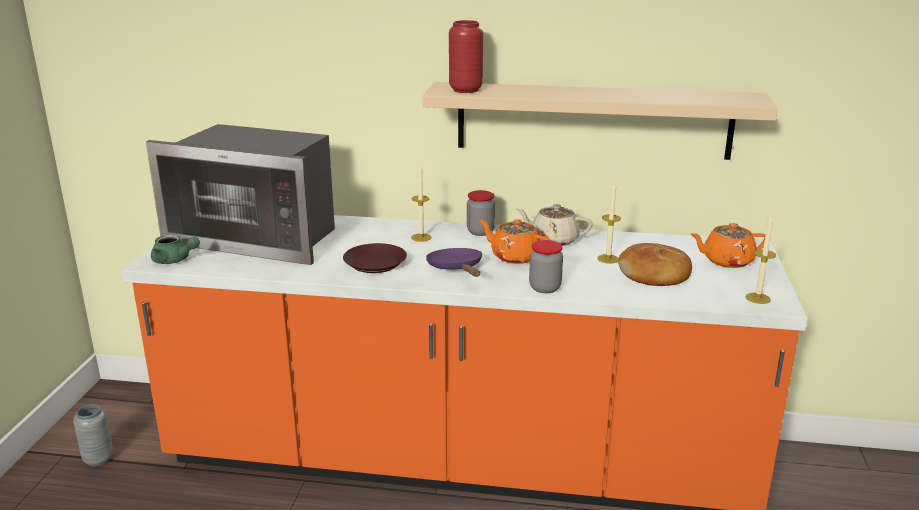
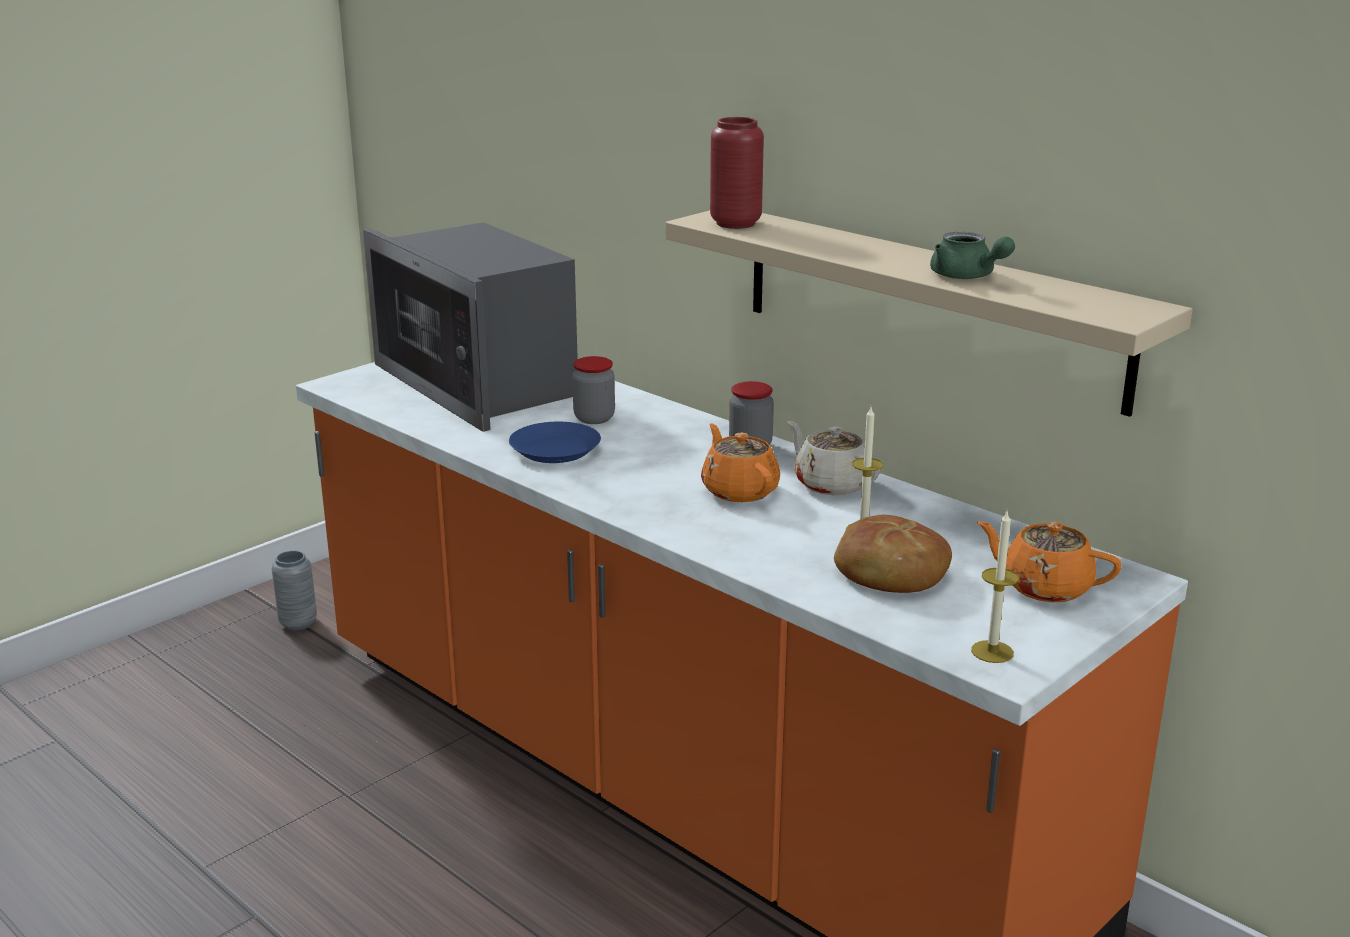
camera: 35 degrees right, 0 degrees up
green teapot [151,235,200,264] -> green teapot moved to [930,232,1015,279]
brown plate [343,243,407,273] -> blue plate [509,422,601,463]
candle [411,165,431,242] -> none
purple frying pan [426,248,482,277] -> none
jar [529,240,563,293] -> jar moved to [572,356,615,424]

